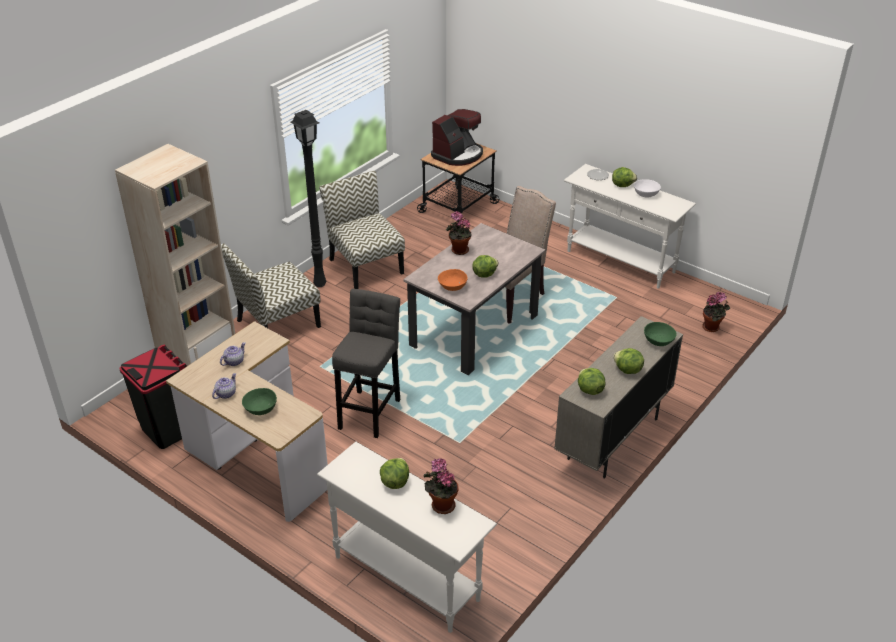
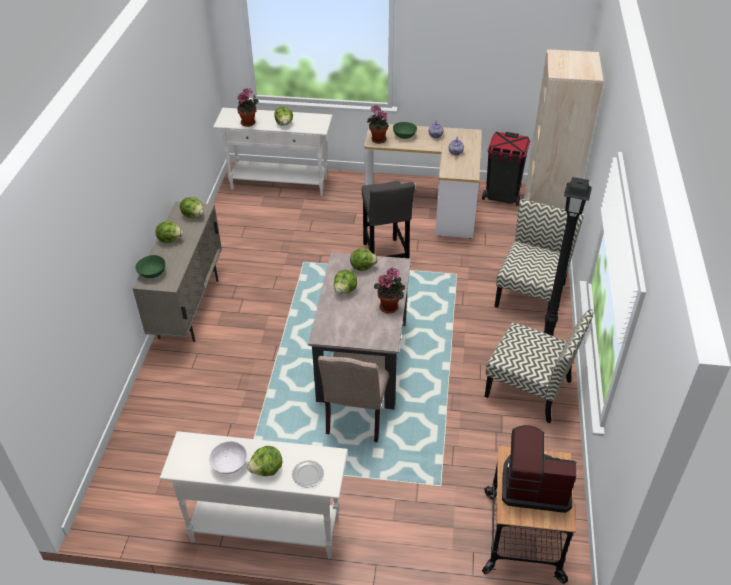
camera: 150 degrees right, 5 degrees up
coffee machine [431,109,483,166] -> coffee machine turned 90 degrees clockwise [502,425,577,513]
orange bowl [438,269,467,291] -> lettuce [350,248,378,271]
potted plant [702,292,730,332] -> potted plant moved to [366,105,389,144]

